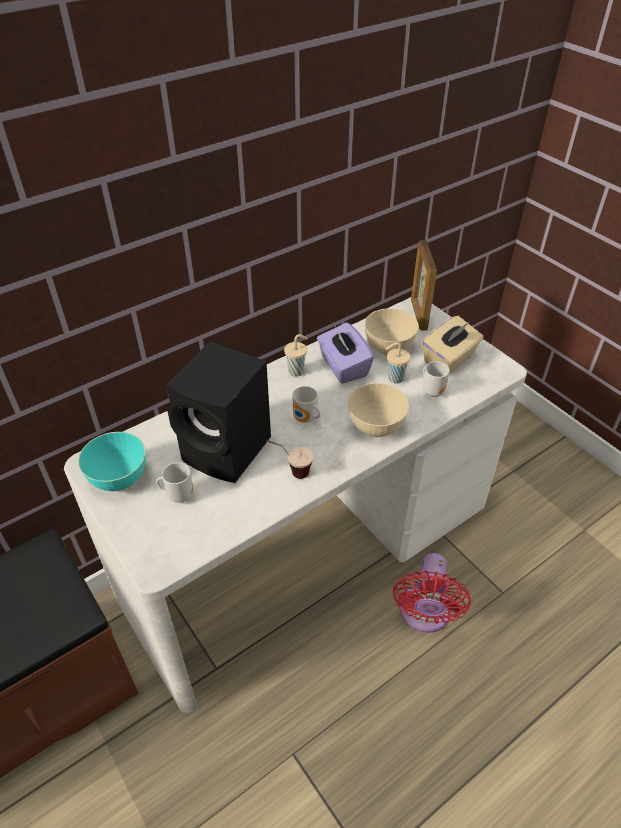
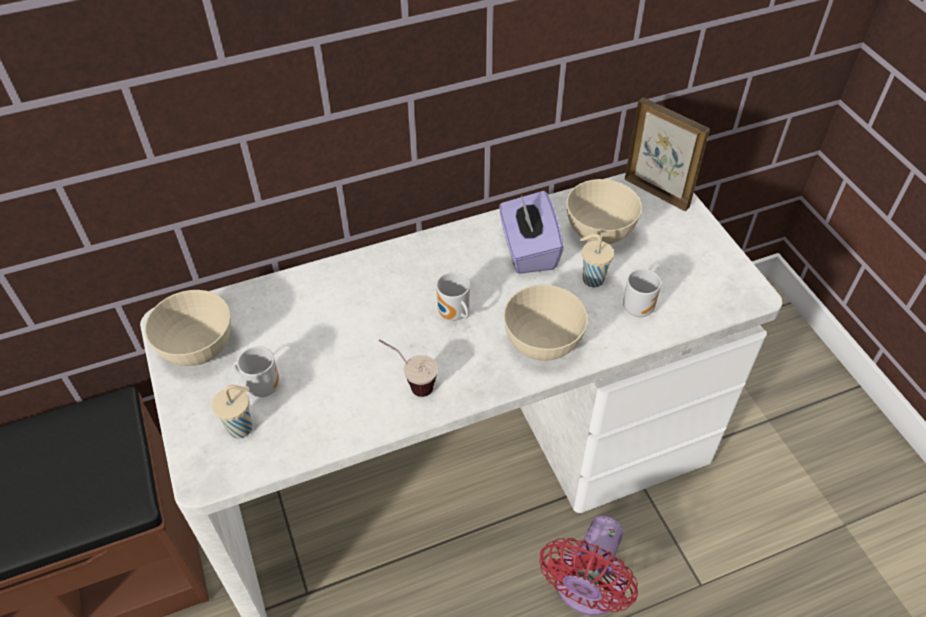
camera: 15 degrees right, 5 degrees up
turquoise bowl [78,432,146,491] -> beige bowl [145,290,231,366]
black speaker [166,341,271,483] -> none
beige cup [284,334,308,377] -> beige cup moved to [212,385,252,439]
picture frame [411,240,437,331] -> picture frame turned 120 degrees clockwise [625,97,710,211]
beige tissue box [422,316,483,374] -> none

